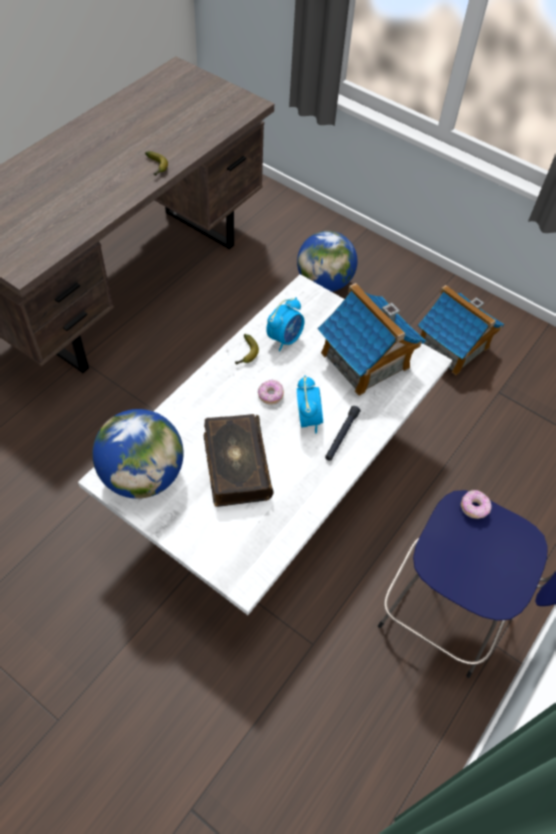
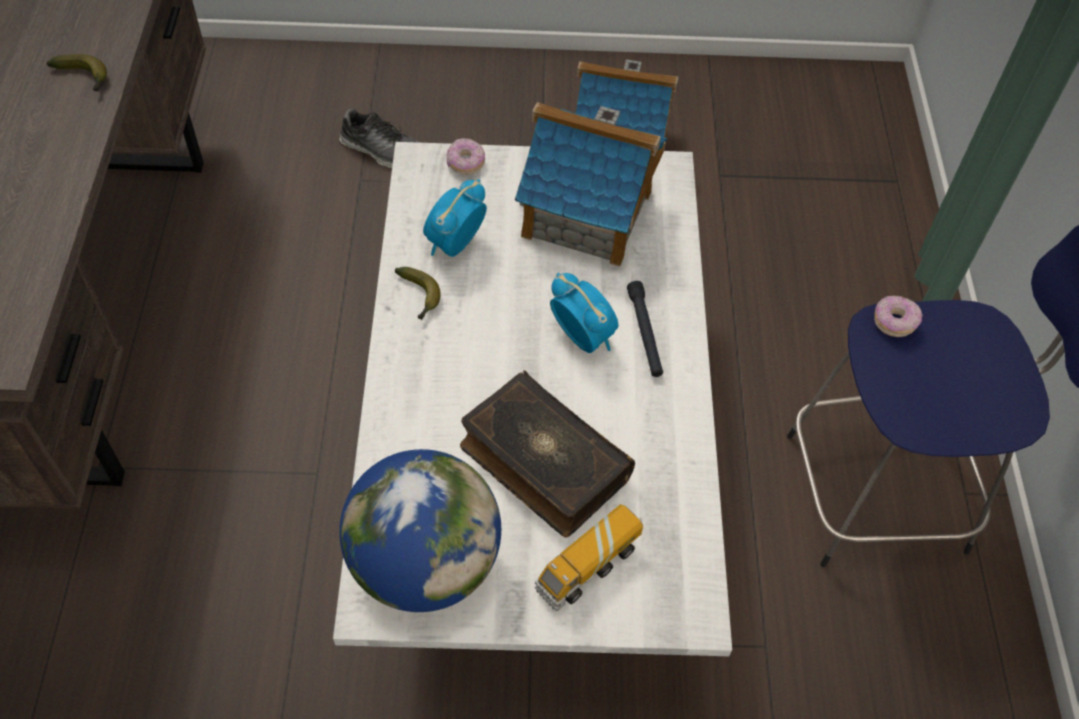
camera: 35 degrees left, 0 degrees up
donut [258,380,284,405] -> donut moved to [447,138,485,175]
alarm clock [266,297,304,351] -> alarm clock turned 150 degrees counterclockwise [423,179,487,257]
globe [297,231,357,292] -> shoe [339,108,419,168]
none -> toy truck [535,504,643,611]

